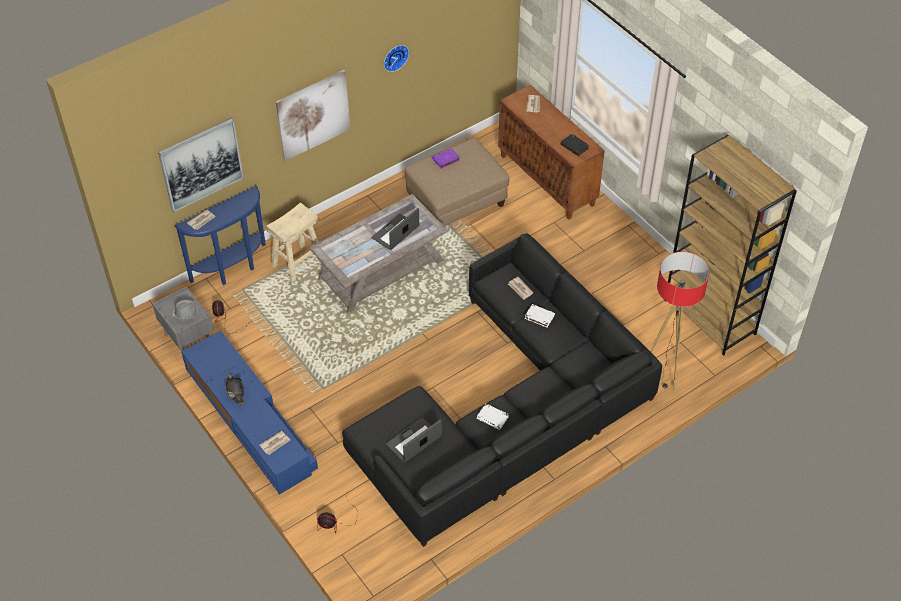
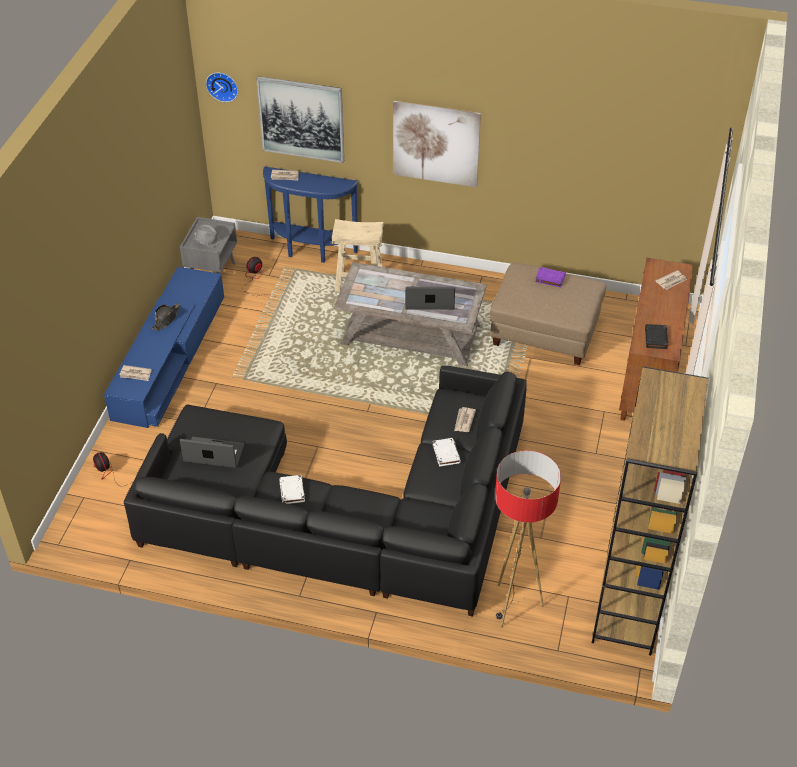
camera: 50 degrees right, 5 degrees down
wall clock [384,45,409,72] -> wall clock moved to [206,72,238,102]

